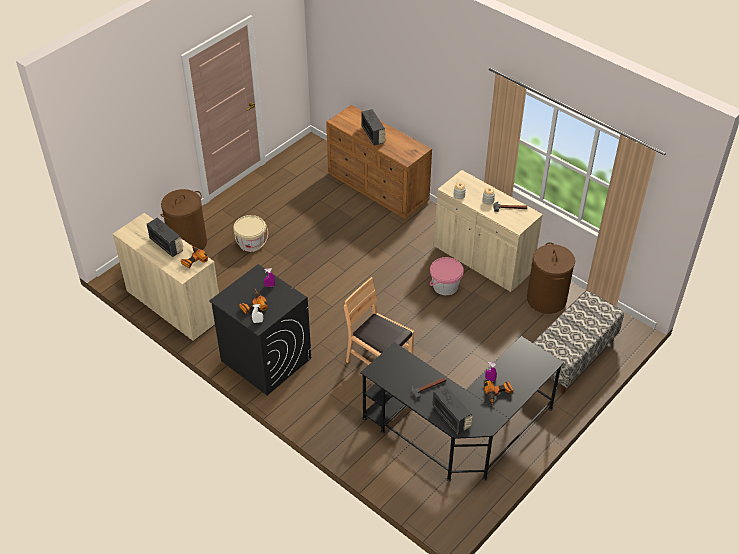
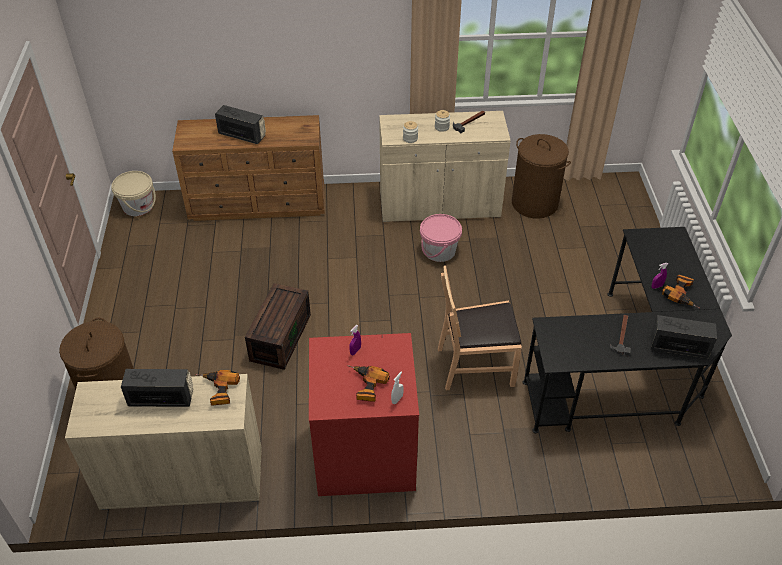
camera: 45 degrees left, 0 degrees up
black washing machine [209,264,311,395] -> red washing machine [309,333,419,496]
beige bucket [233,215,268,252] -> beige bucket moved to [111,171,156,216]
bench [534,290,624,394] -> none
none -> brown storage box [245,283,311,370]

